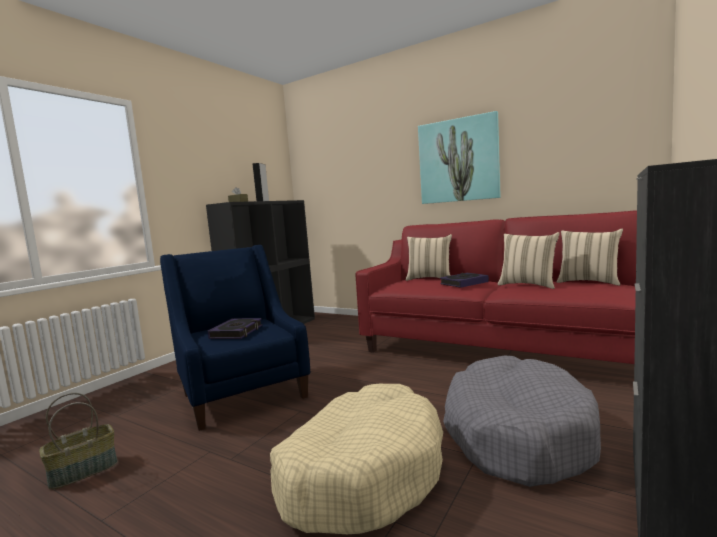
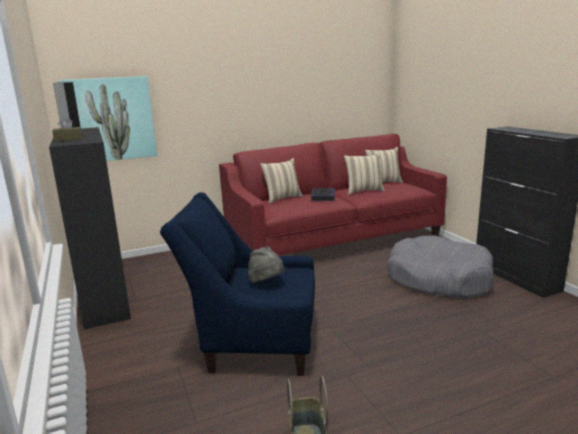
camera: 55 degrees left, 10 degrees up
book [208,318,262,339] -> grey hat [248,246,285,283]
beige dog bed [270,384,443,534] -> none
picture [418,111,501,204] -> picture moved to [60,76,157,161]

